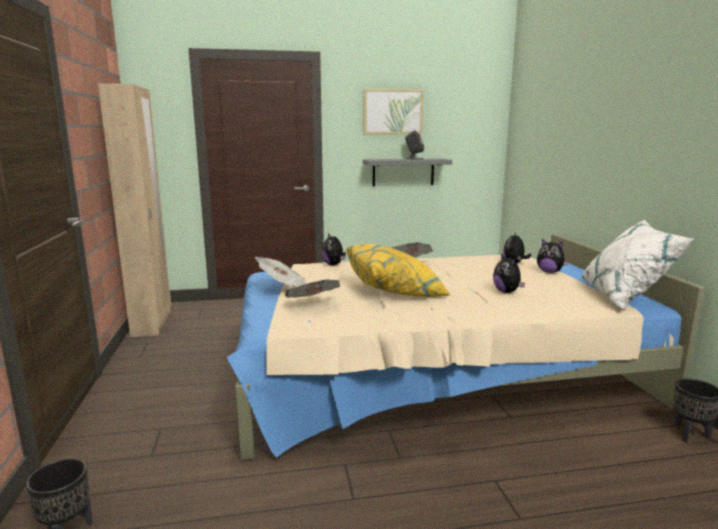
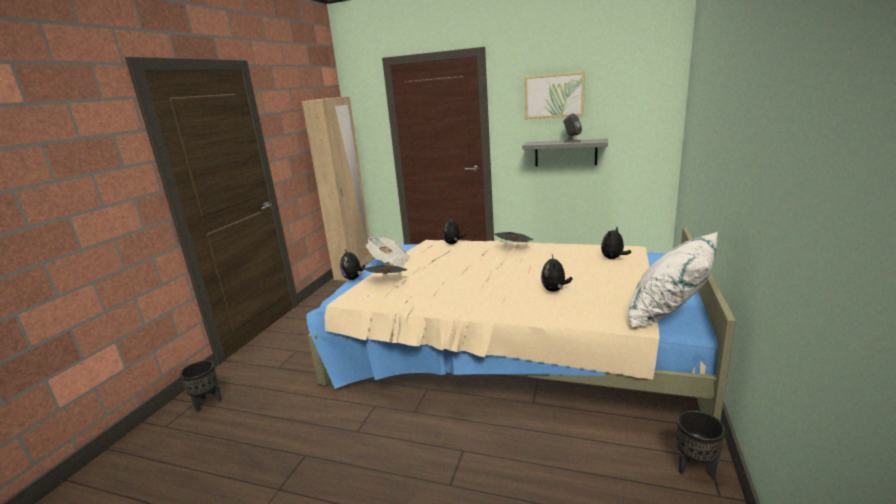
camera: 30 degrees right, 5 degrees up
yellow pillow [346,244,451,297] -> none
plush toy [537,239,568,273] -> plush toy moved to [340,249,365,280]

